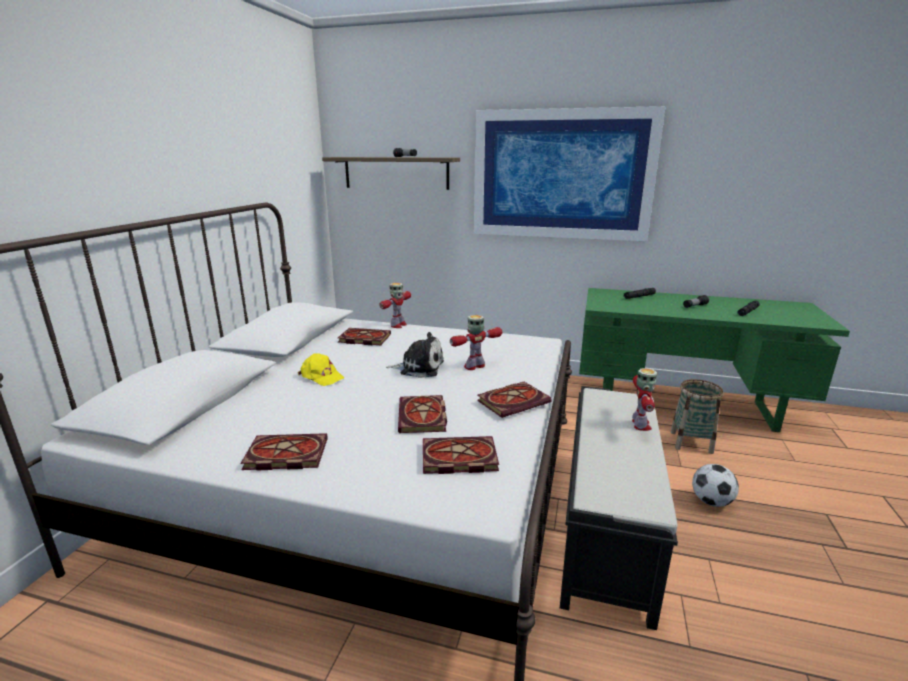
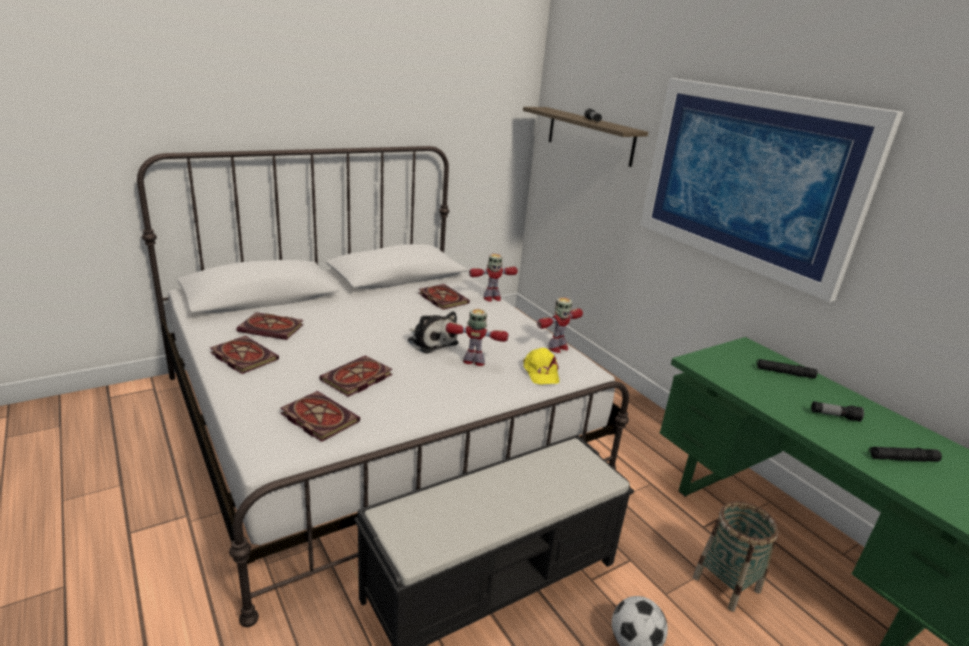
camera: 40 degrees right, 5 degrees up
yellow cap [298,353,344,386] -> yellow cap moved to [523,348,559,385]
book [477,382,552,418] -> book moved to [236,312,304,340]
toy robot [632,368,657,431] -> toy robot moved to [537,297,583,353]

